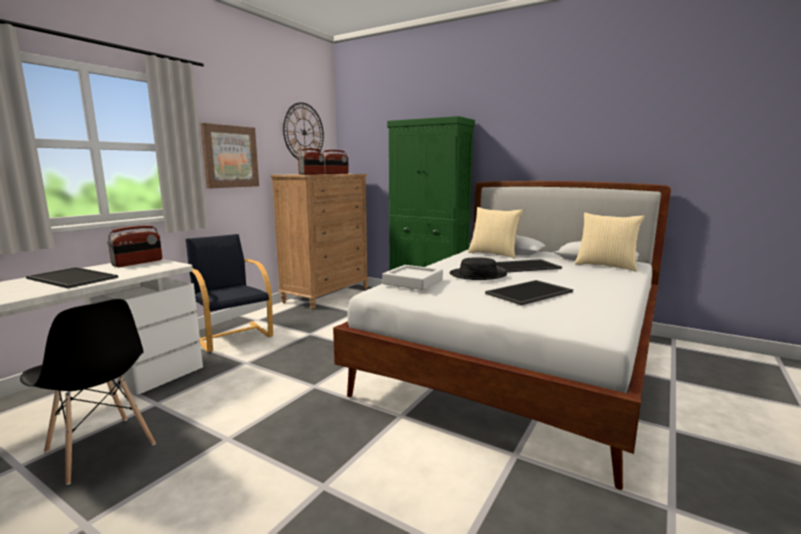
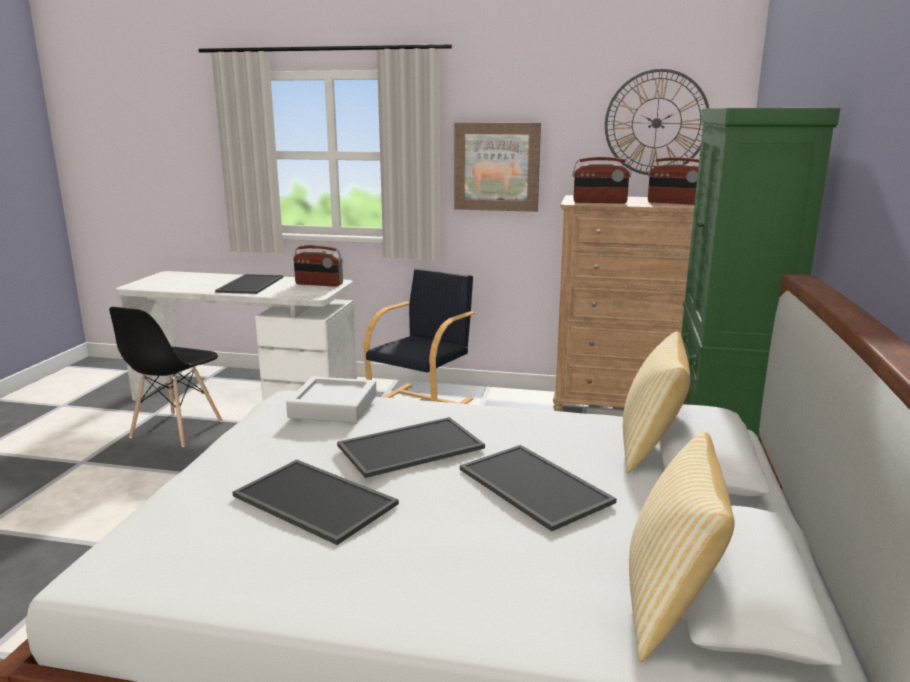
camera: 70 degrees right, 5 degrees up
black hat [450,257,507,280] -> tray [337,417,485,478]

